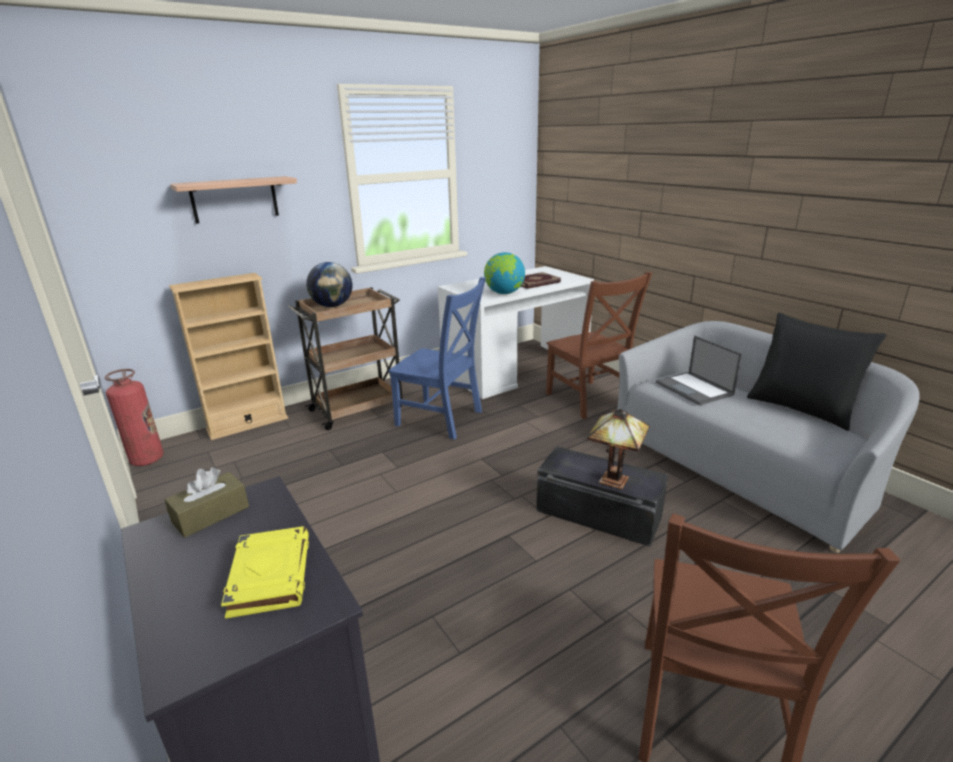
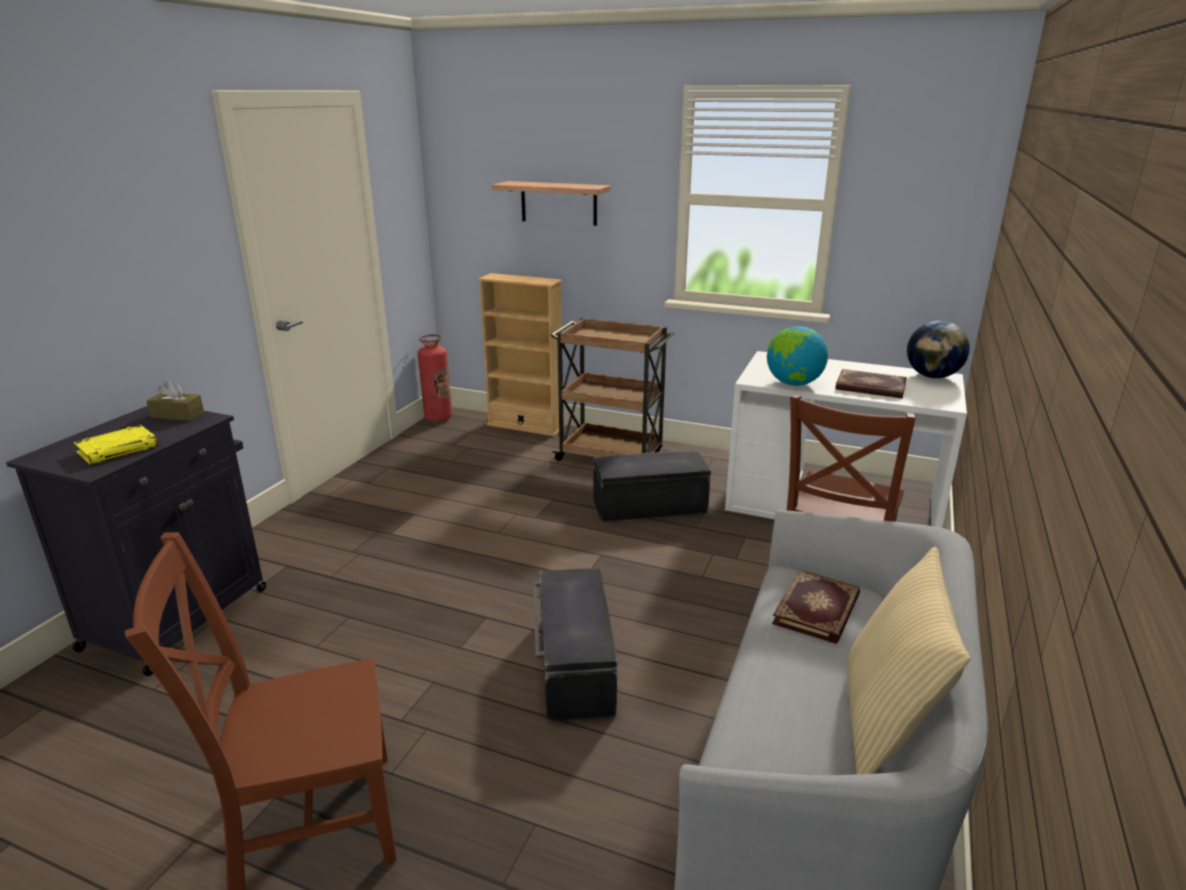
camera: 55 degrees right, 0 degrees up
globe [306,262,353,307] -> globe moved to [907,320,970,378]
blue chair [388,277,486,440] -> black storage box [593,450,711,522]
table lamp [587,409,650,490] -> none
laptop [656,336,742,406] -> book [772,570,860,644]
black pillow [747,313,887,431] -> beige pillow [847,547,970,774]

